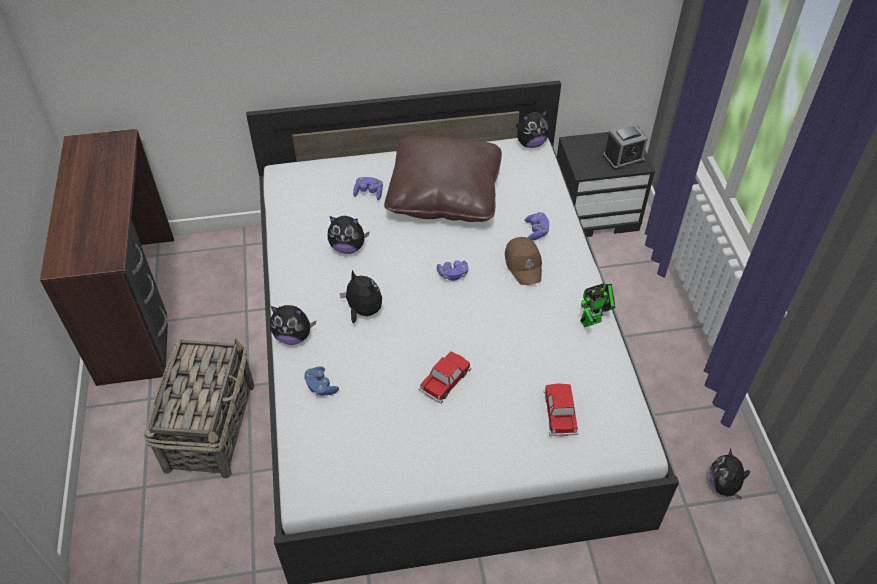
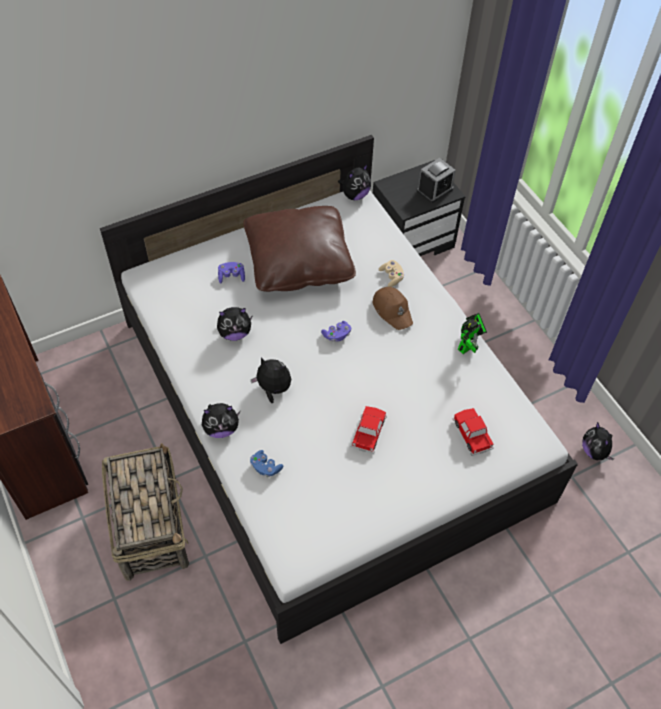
camera: 20 degrees left, 5 degrees up
purple game controller [525,212,549,240] -> beige game controller [379,260,404,287]

